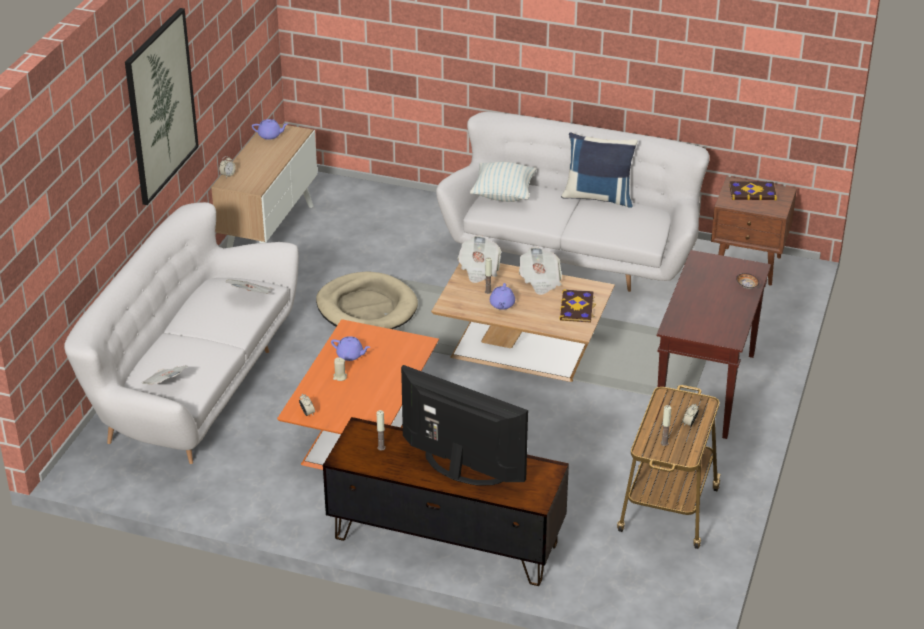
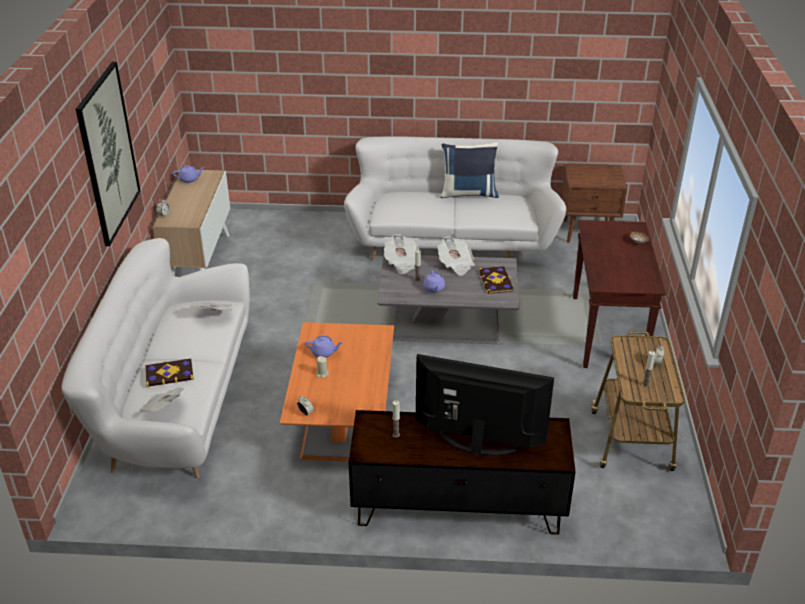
camera: 15 degrees left, 0 degrees up
beige dog bed [316,272,418,329] -> none
brown coffee table [431,263,615,382] -> grey coffee table [377,255,520,344]
pillow [470,162,536,202] -> none
book [729,181,777,200] -> book moved to [145,358,194,387]

